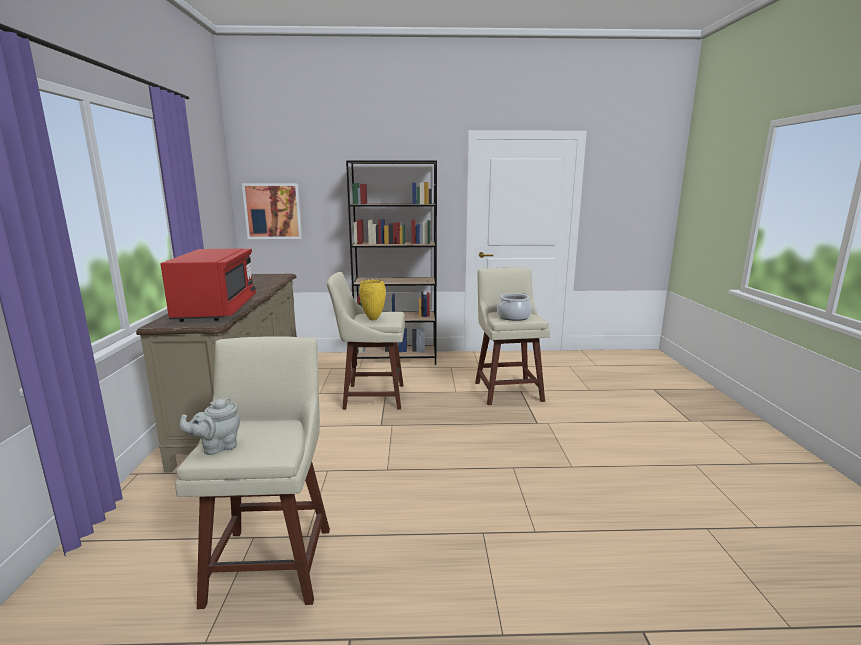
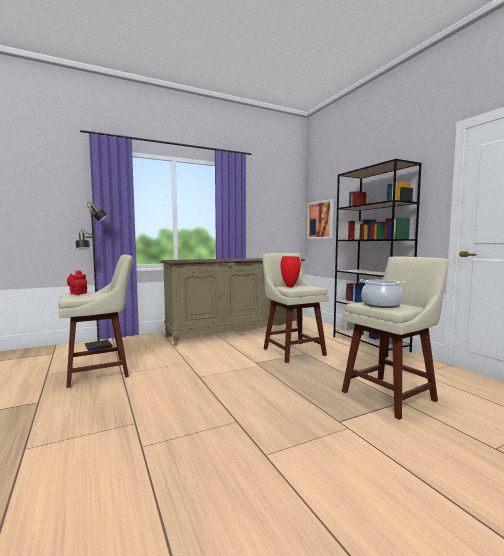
camera: 65 degrees right, 10 degrees down
red microwave [161,248,256,322] -> none
grey teapot [179,398,240,455] -> red teapot [67,270,87,295]
yellow vase [359,279,386,321] -> red vase [280,256,301,287]
none -> black floor lamp [76,202,113,351]

